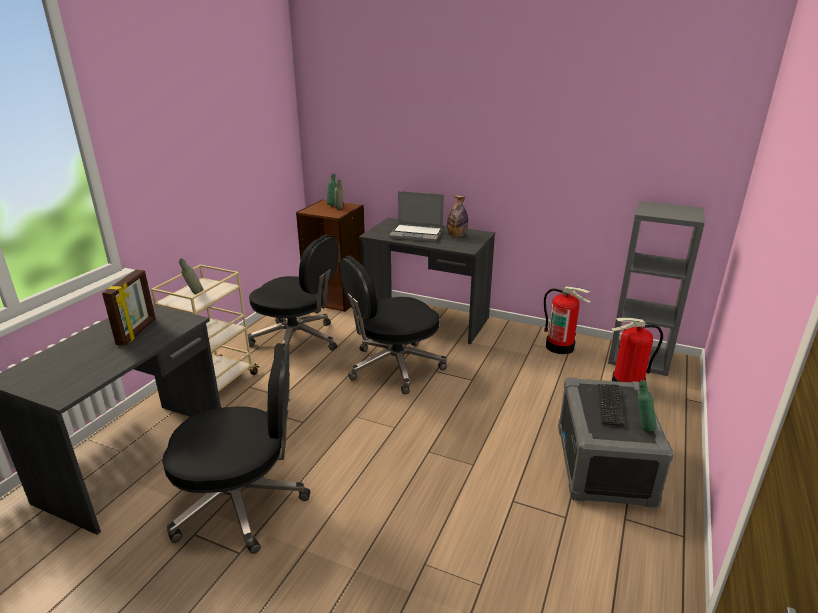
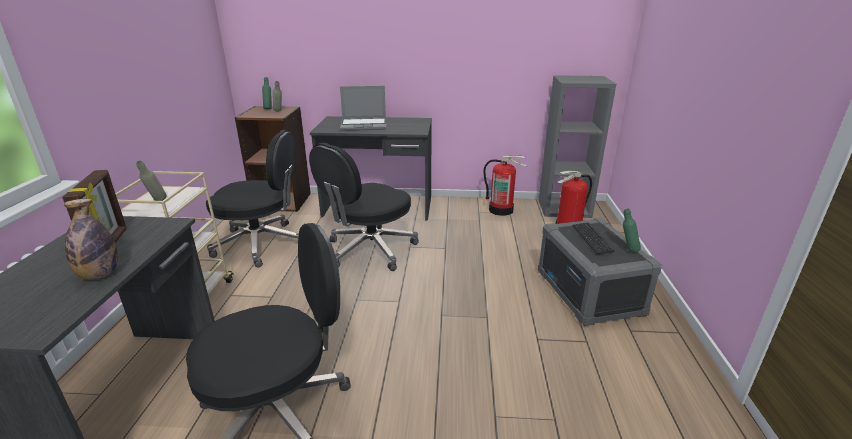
camera: 20 degrees left, 0 degrees up
bottle [447,195,468,237] -> bottle moved to [64,199,118,280]

